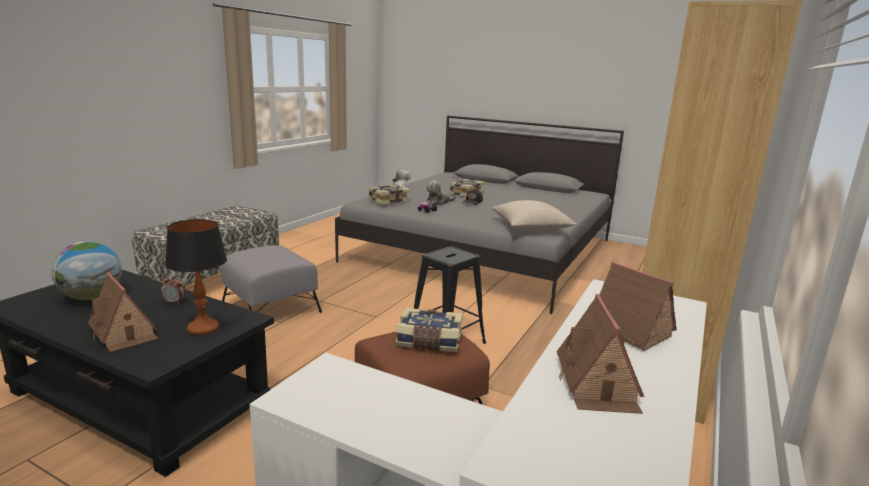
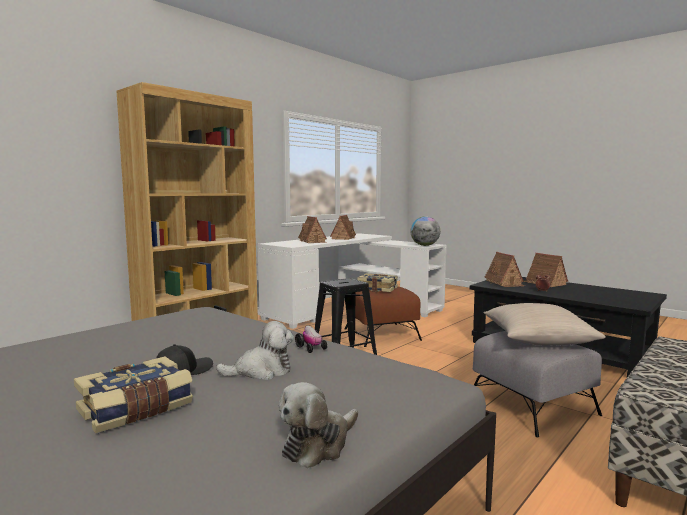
camera: 165 degrees left, 10 degrees down
globe [51,241,122,300] -> globe moved to [411,216,440,246]
table lamp [165,219,227,335] -> toy house [484,252,525,287]
book [368,185,411,205] -> none
beige pillow [491,200,577,231] -> beige pillow moved to [484,303,606,345]

